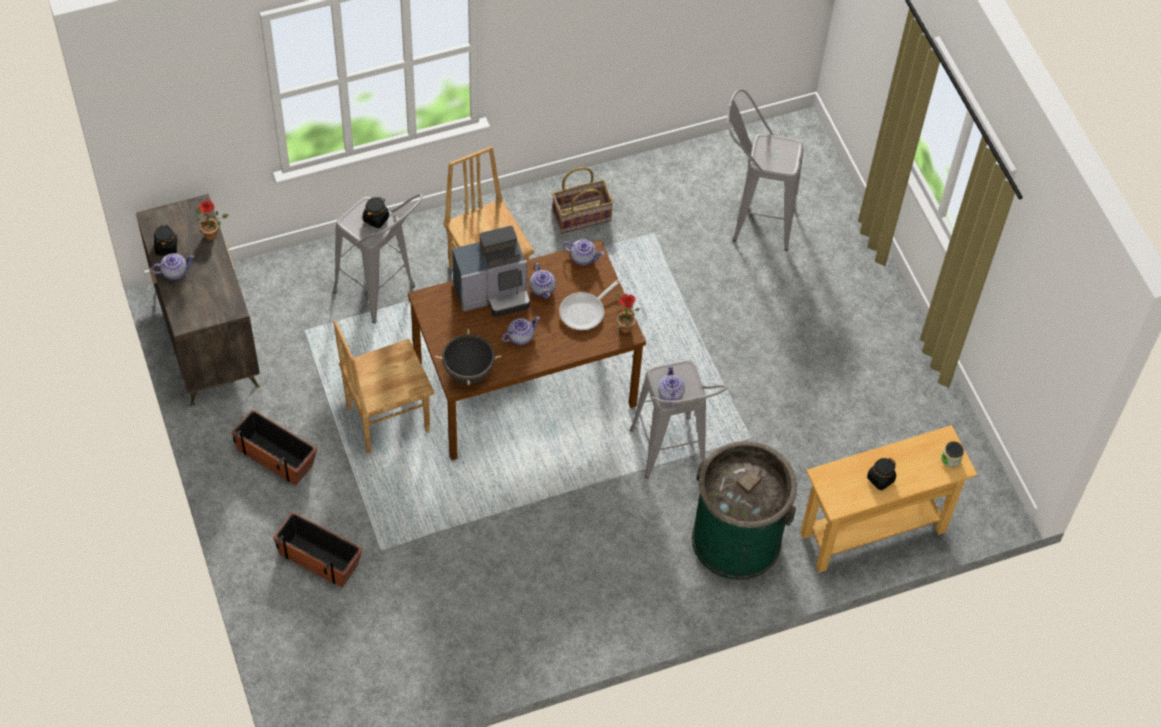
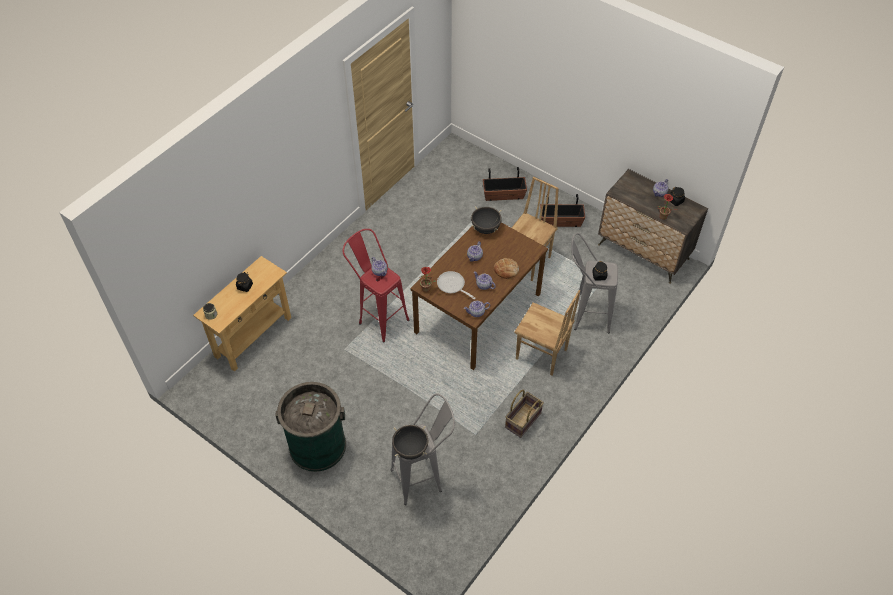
camera: 150 degrees right, 5 degrees down
coffee machine [452,226,530,317] -> bread [494,258,519,279]
frying pan [559,278,622,330] -> frying pan turned 60 degrees counterclockwise [437,271,476,299]
grey stool [630,360,727,479] -> red stool [342,229,409,343]
green trash can [692,441,797,580] -> green trash can moved to [276,382,346,472]
none -> black cooking pot [392,425,429,460]

